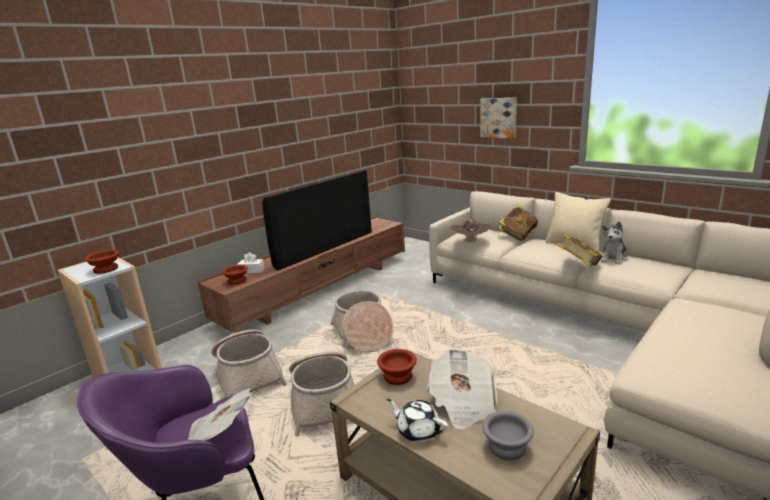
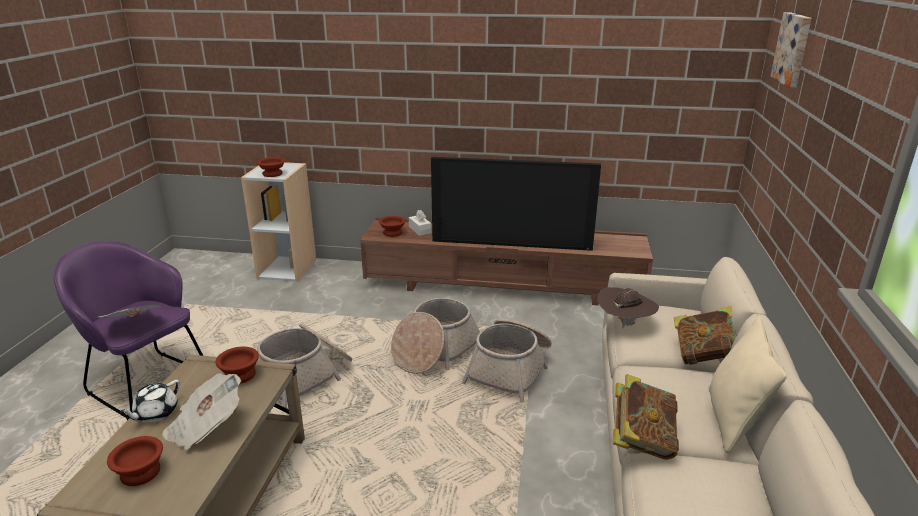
camera: 55 degrees right, 5 degrees up
basket [211,329,287,397] -> basket moved to [462,319,552,403]
white teapot [386,399,448,442] -> white teapot turned 150 degrees counterclockwise [119,380,180,422]
picture [480,98,517,139] -> picture moved to [770,12,812,88]
grey bowl [482,411,534,460] -> brown bowl [107,436,163,486]
plush toy [601,221,628,264] -> none

